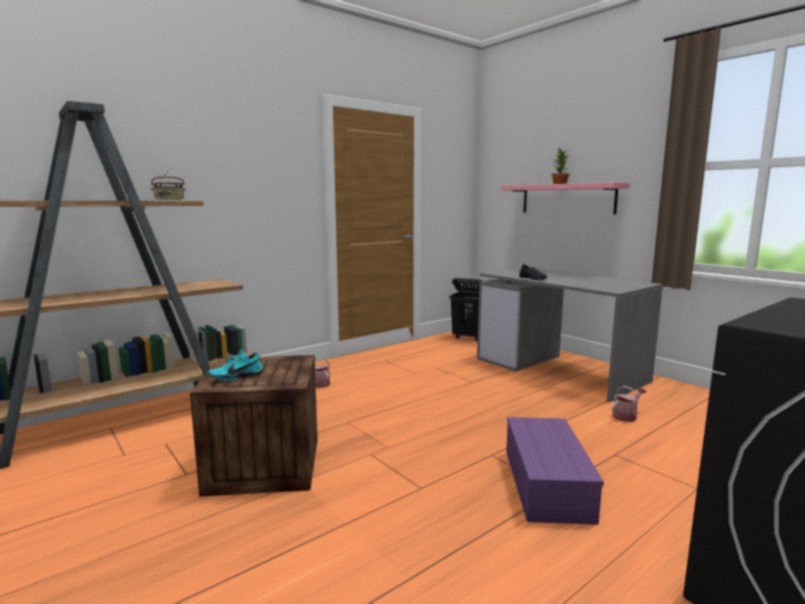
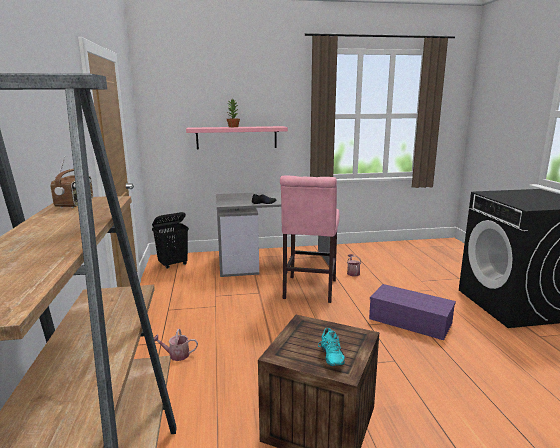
camera: 60 degrees left, 5 degrees up
none -> pink stool [280,176,340,303]

